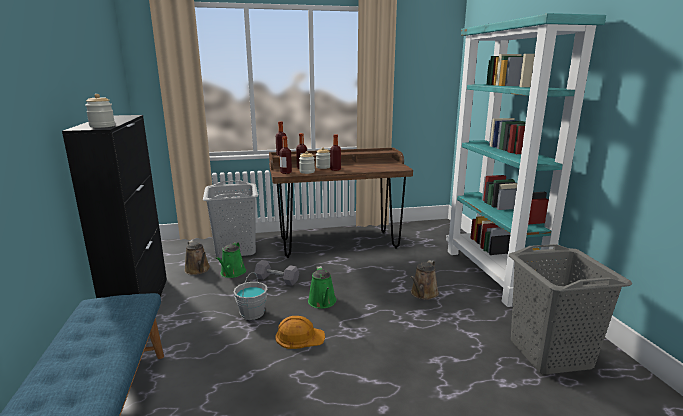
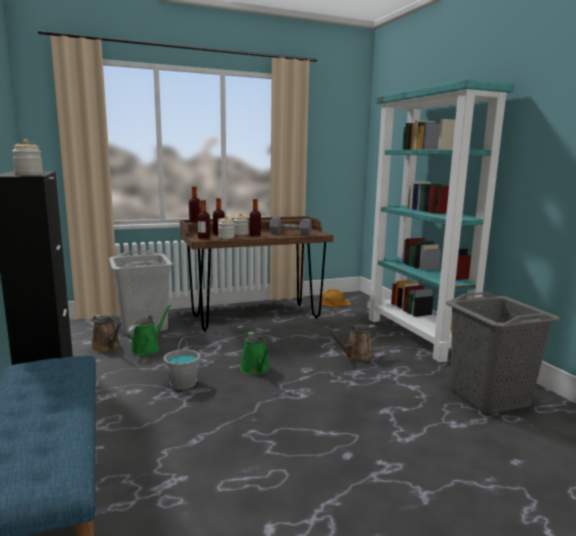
camera: 10 degrees left, 5 degrees down
green watering can [216,242,246,278] -> green watering can turned 150 degrees counterclockwise [127,305,171,355]
grey dumbbell [254,260,299,286] -> grey dumbbell moved to [269,217,312,236]
orange hard hat [275,316,325,349] -> orange hard hat moved to [319,289,351,307]
brown watering can [410,260,439,300] -> brown watering can turned 45 degrees clockwise [324,324,380,361]

